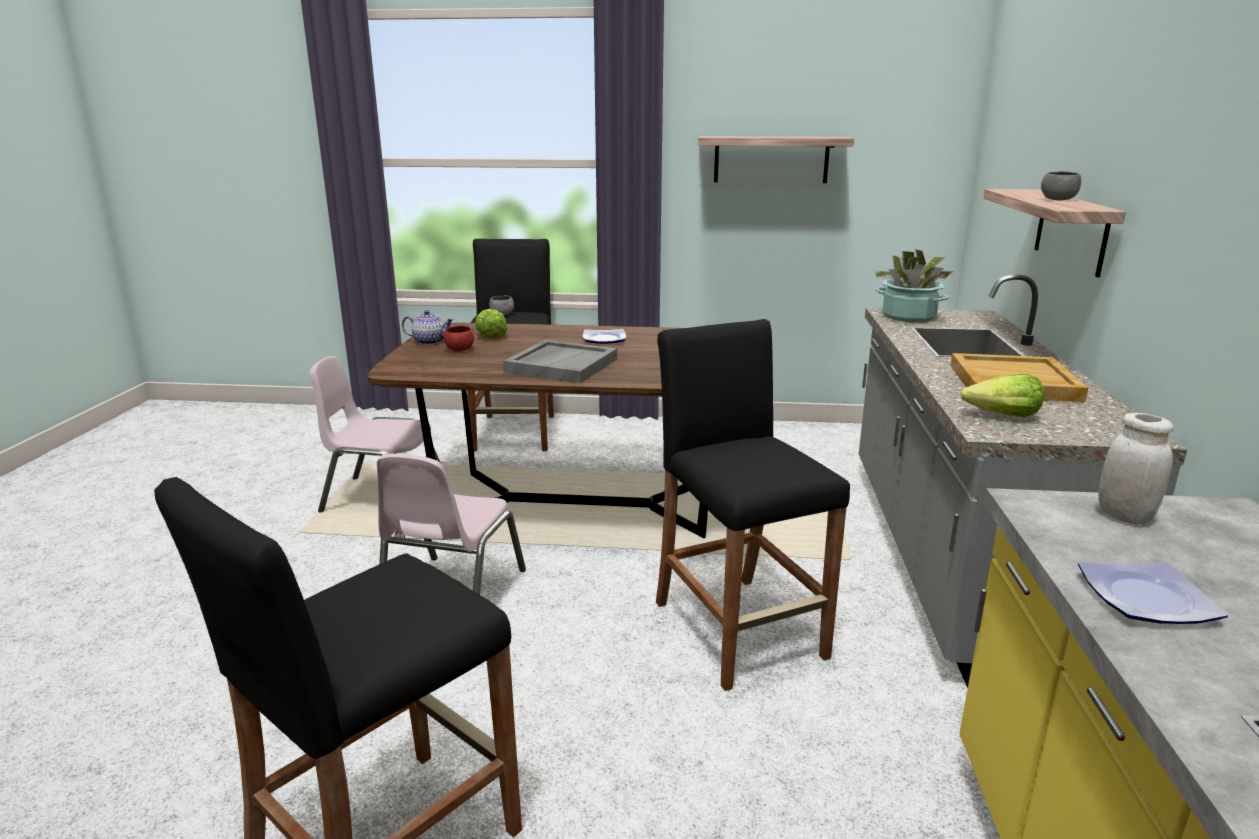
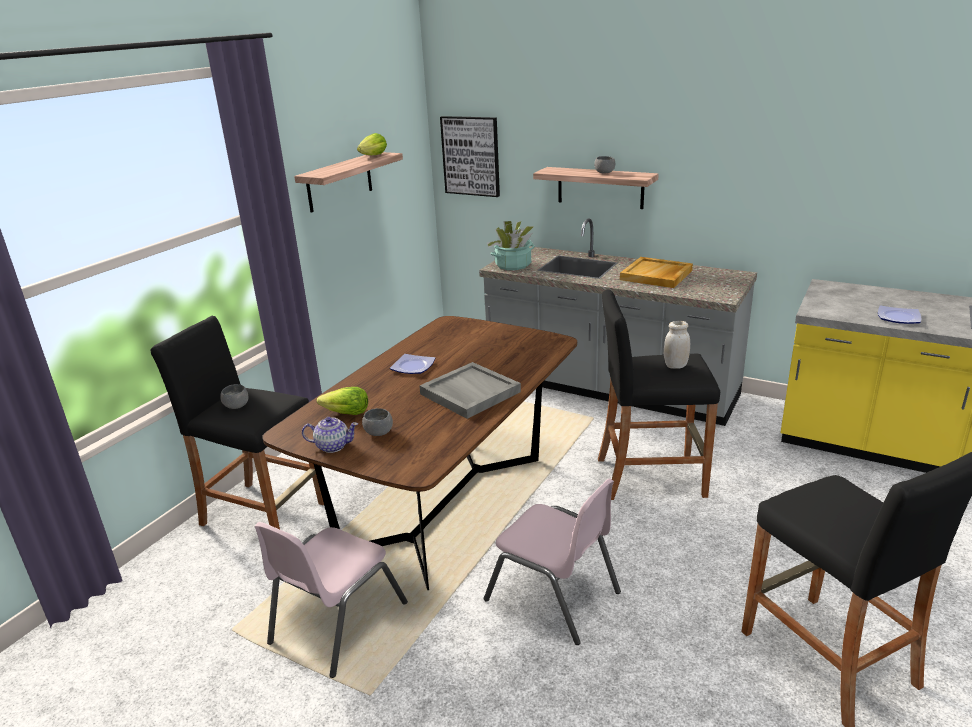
camera: 65 degrees left, 5 degrees up
teapot [402,310,454,345] -> teapot turned 60 degrees clockwise [302,417,358,453]
red bowl [443,326,474,351] -> grey bowl [362,408,393,436]
lettuce [960,374,1044,417] -> lettuce moved to [357,133,387,155]
white jar [1098,413,1174,525] -> white jar moved to [664,321,690,369]
none -> picture [440,116,500,197]

